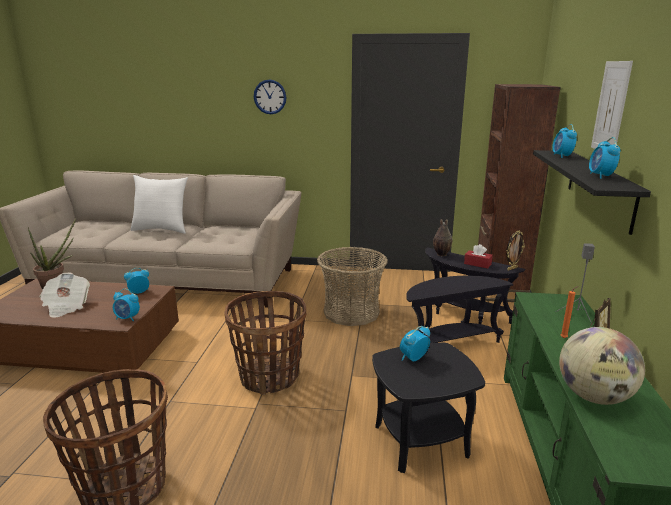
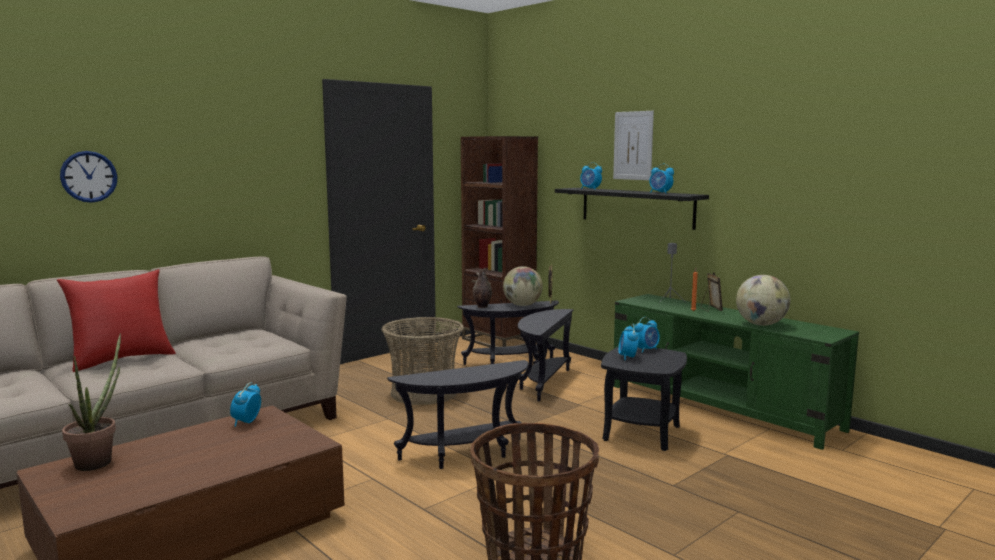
camera: 50 degrees left, 10 degrees down
newspaper [40,273,90,318] -> none
alarm clock [113,289,140,321] -> alarm clock moved to [635,317,660,353]
white pillow [131,175,188,234] -> red pillow [57,269,176,372]
basket [224,291,306,395] -> black side table [387,360,528,469]
wall clock [254,79,287,114] -> wall clock moved to [60,151,118,203]
red tissue box [464,244,493,269] -> globe [503,266,543,306]

